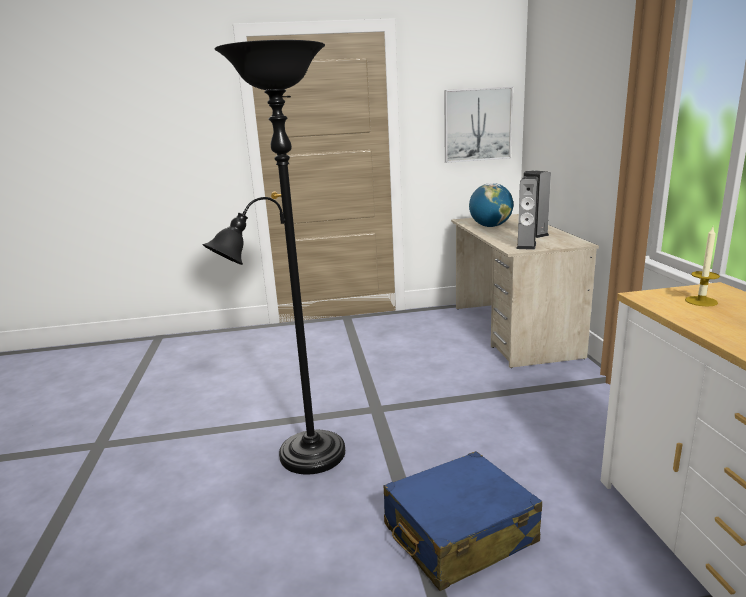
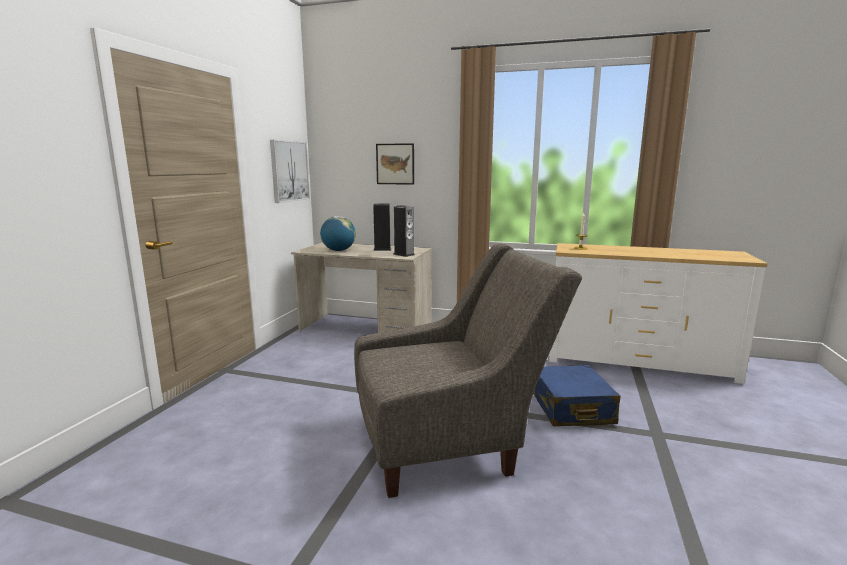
camera: 65 degrees left, 5 degrees down
black floor lamp [202,40,345,475] -> grey armchair [354,243,582,498]
none -> picture [376,143,414,185]

